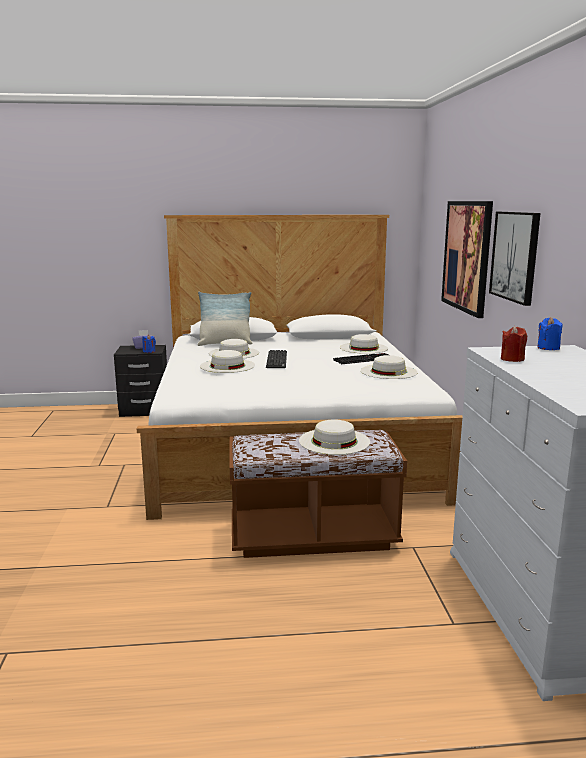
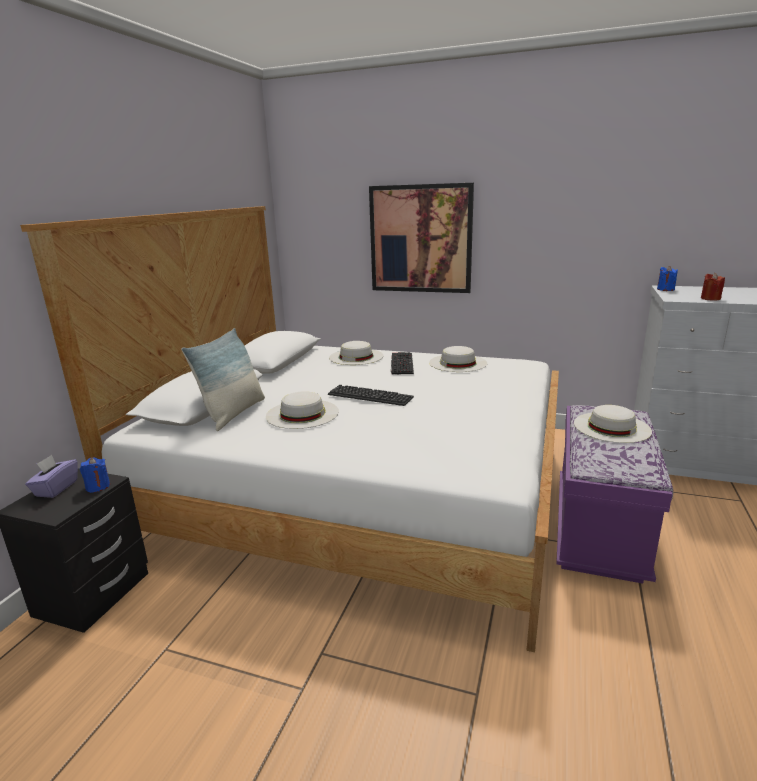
camera: 65 degrees left, 5 degrees up
white hat [200,350,255,373] -> none
brown bench [230,430,407,558] -> purple bench [556,405,673,583]
picture [489,212,540,306] -> none

